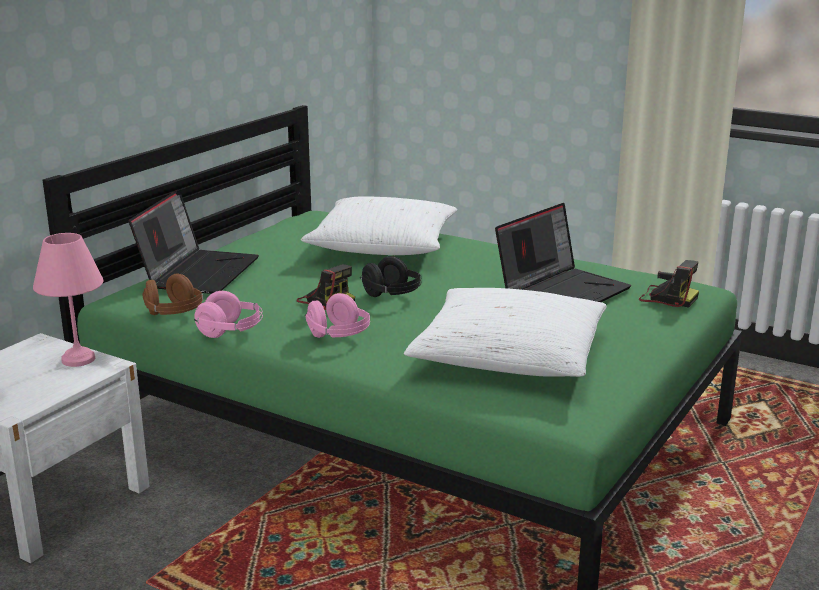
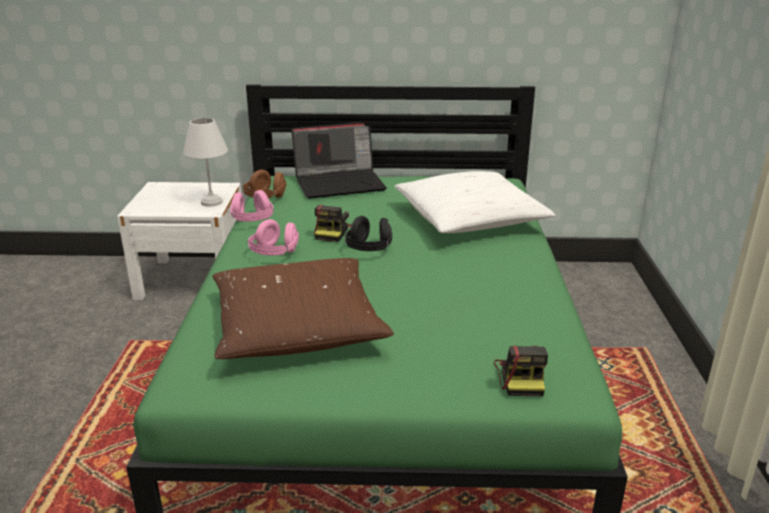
camera: 60 degrees right, 5 degrees up
pink table lamp [33,233,103,367] -> white table lamp [183,118,228,207]
white pillow [404,288,607,377] -> brown pillow [212,258,394,359]
laptop [495,203,631,302] -> none

